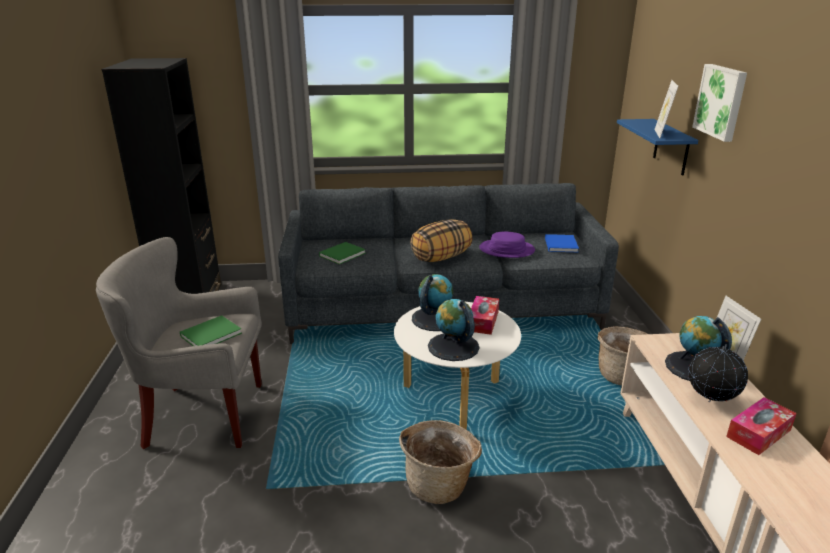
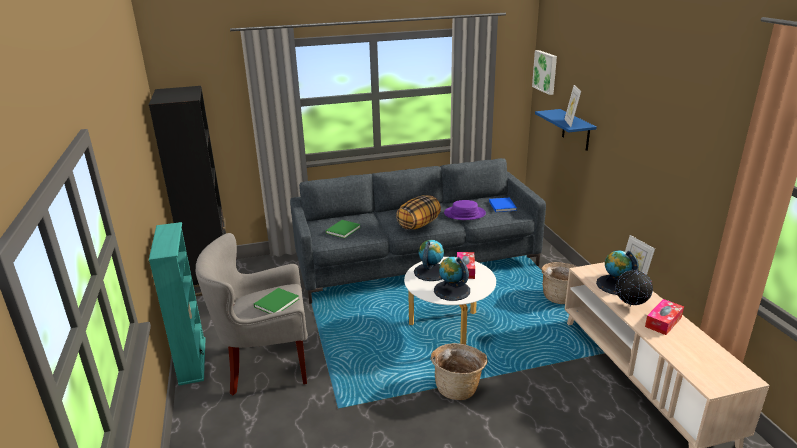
camera: 10 degrees left, 0 degrees up
picture [692,64,747,142] -> picture moved to [532,50,557,95]
none -> turquoise bookcase [149,222,206,386]

